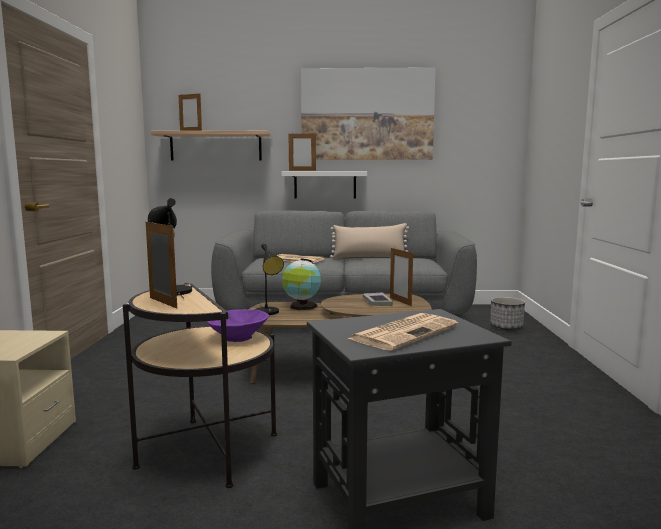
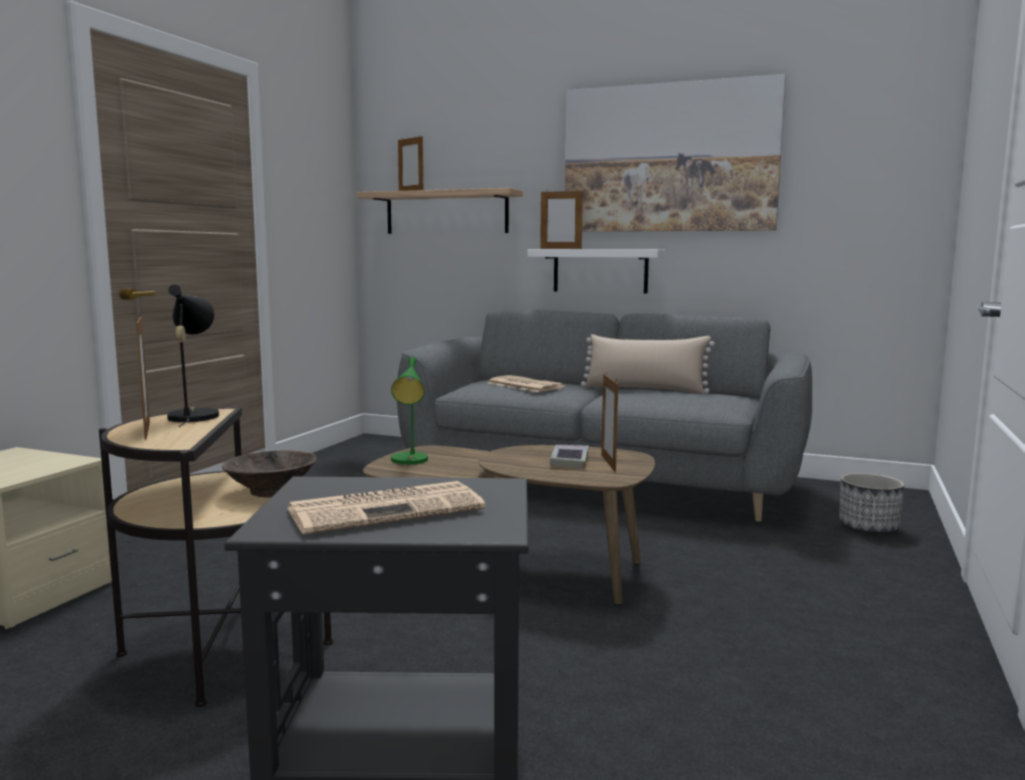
camera: 20 degrees right, 0 degrees up
purple bowl [206,309,269,342] -> brown bowl [222,450,317,498]
black table lamp [255,244,284,315] -> green table lamp [391,357,428,465]
globe [282,259,321,310] -> none

